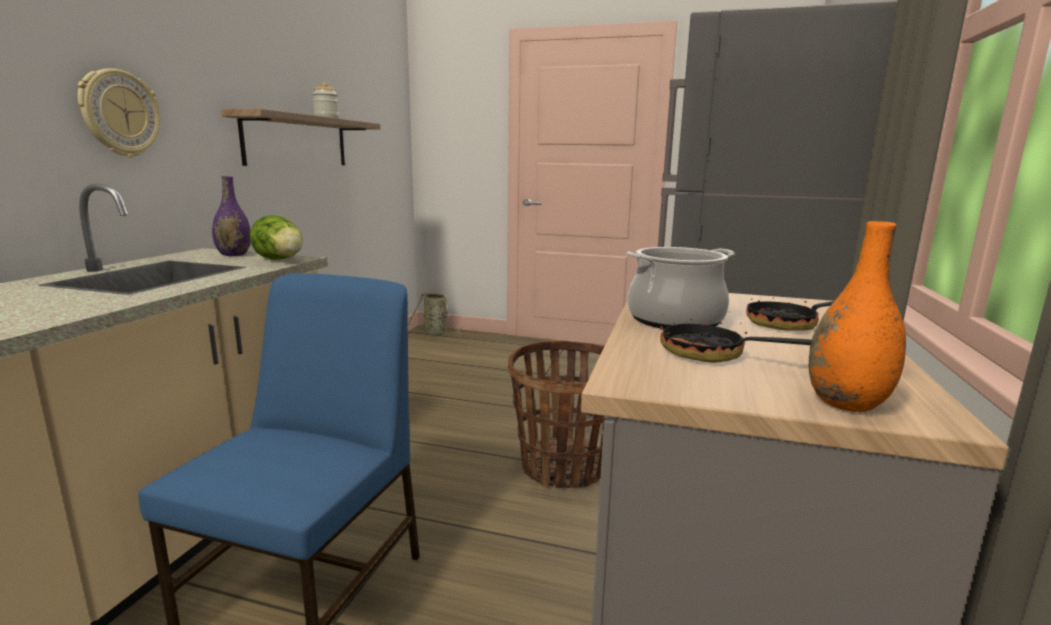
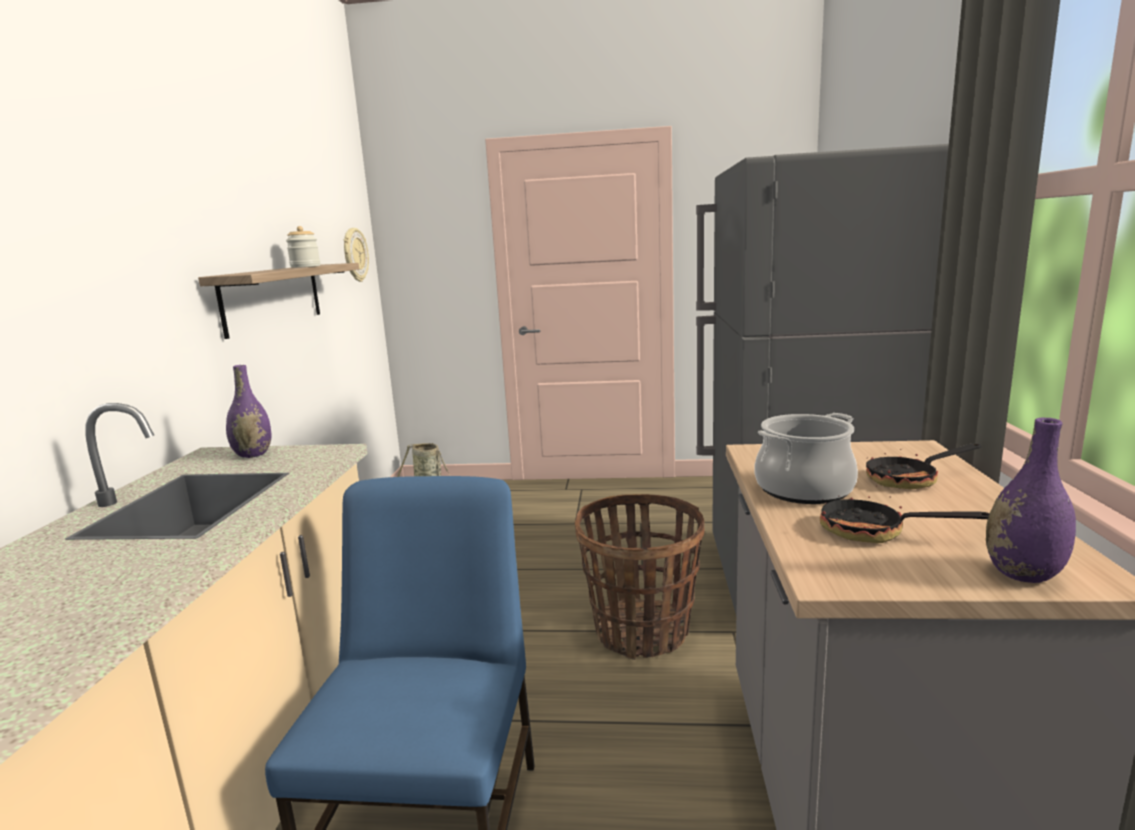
camera: 10 degrees left, 0 degrees up
wall clock [77,68,160,157] -> wall clock moved to [344,228,369,282]
lettuce [249,215,303,260] -> none
orange vase [809,221,906,412] -> purple vase [986,418,1076,583]

